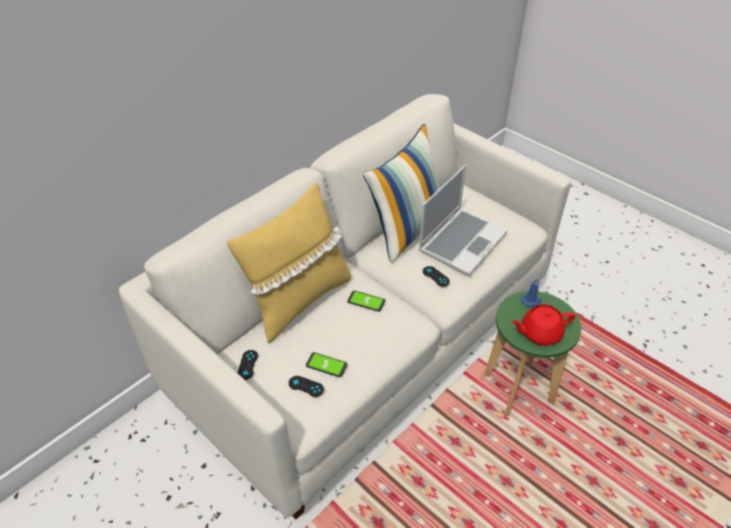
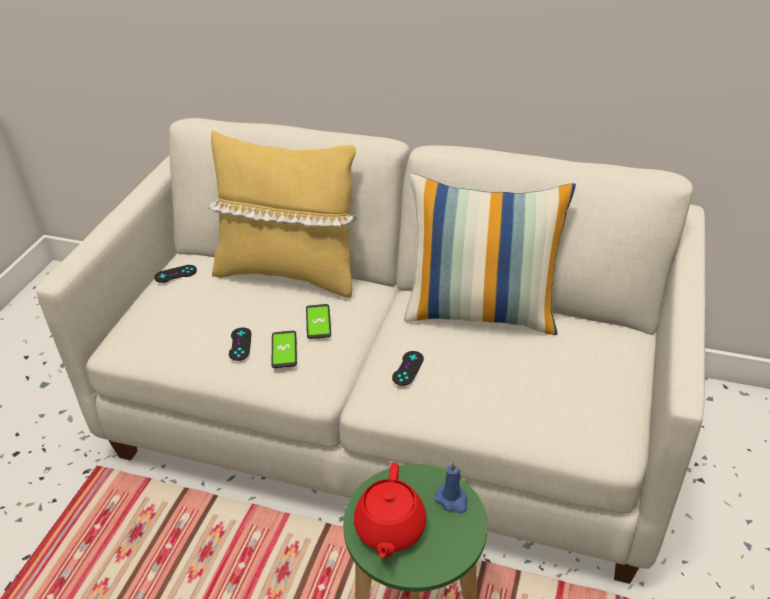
camera: 65 degrees right, 5 degrees down
black game controller [289,376,324,397] -> black game controller moved to [229,327,251,361]
phone [306,352,348,377] -> phone moved to [272,331,297,368]
laptop [419,165,508,275] -> none
red teapot [511,304,575,345] -> red teapot turned 135 degrees counterclockwise [354,463,426,558]

